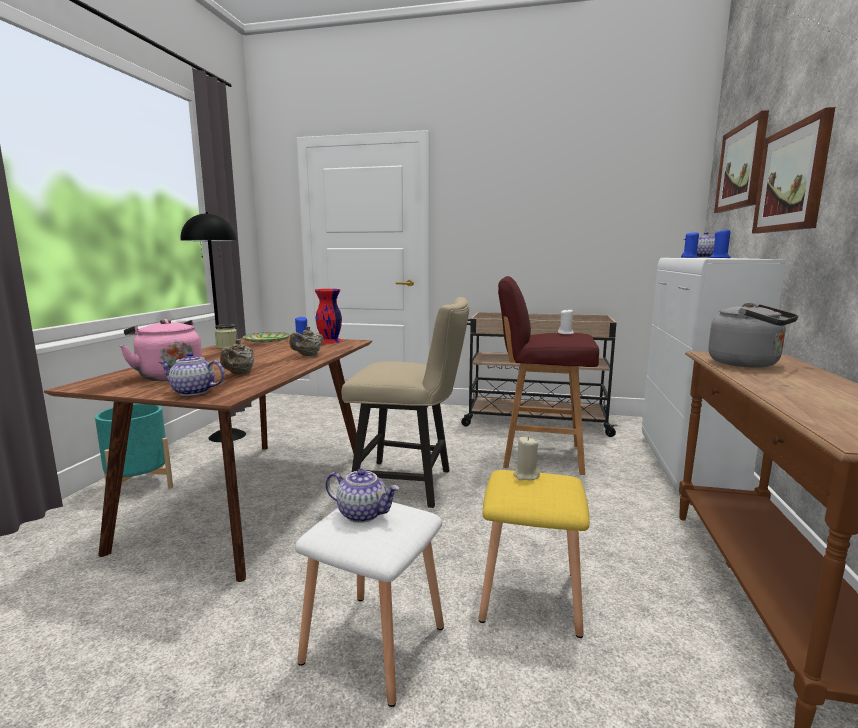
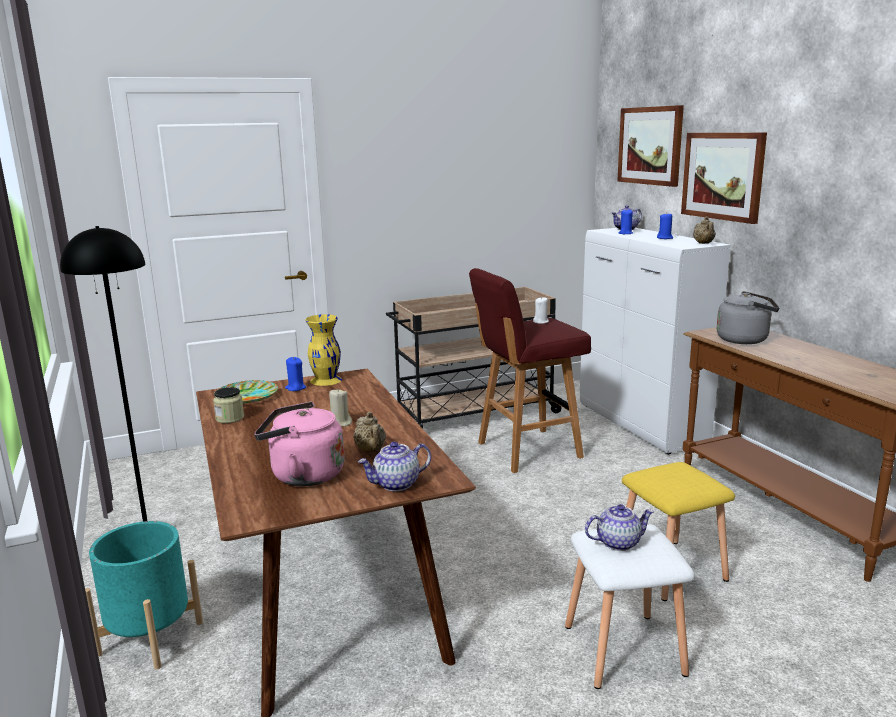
camera: 35 degrees left, 5 degrees up
beige teapot [289,326,324,356] -> beige teapot moved to [693,216,715,244]
red vase [315,289,342,343] -> yellow vase [305,314,342,386]
beige chair [341,297,469,508] -> none
beige candle [513,437,540,480] -> beige candle moved to [329,388,352,427]

